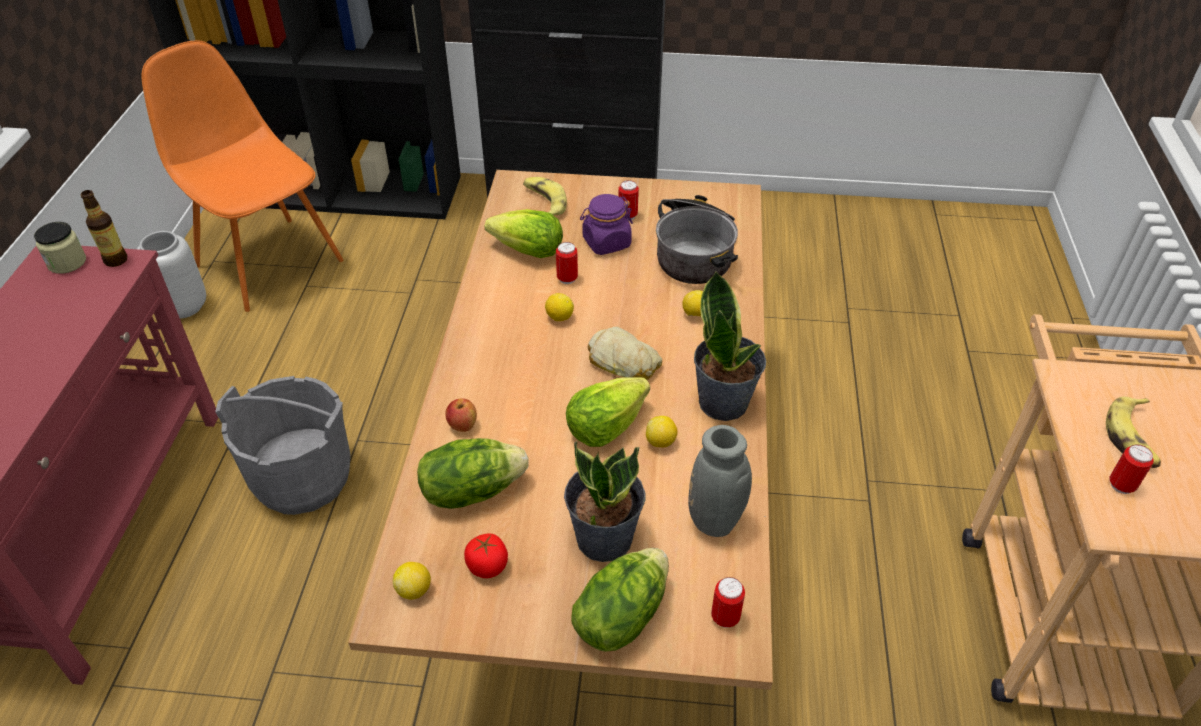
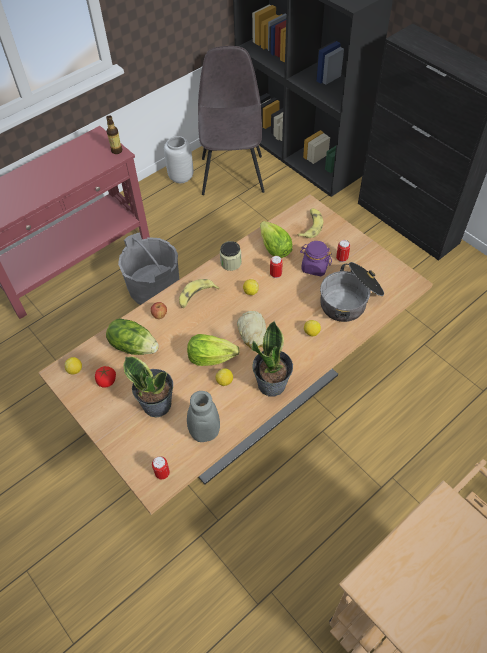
camera: 45 degrees right, 10 degrees up
jar [34,222,86,274] -> jar moved to [220,241,242,271]
orange chair [141,40,343,312] -> grey chair [198,46,265,195]
lettuce [571,548,669,652] -> none
banana [1106,397,1161,468] -> banana moved to [179,279,220,308]
can [1110,444,1154,494] -> none

